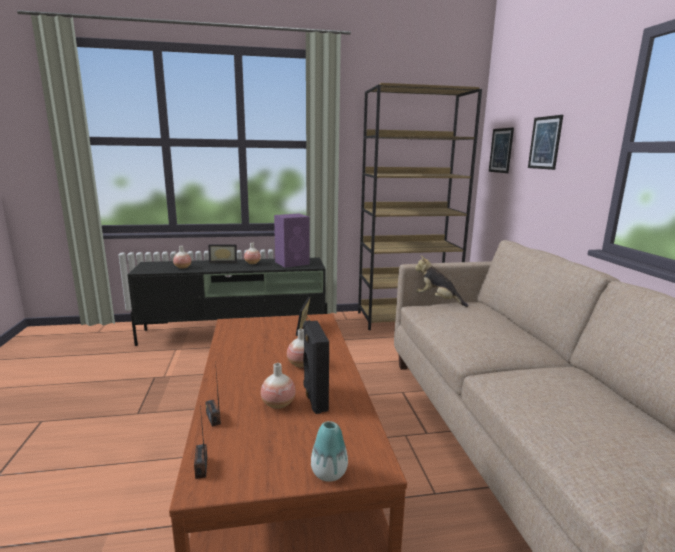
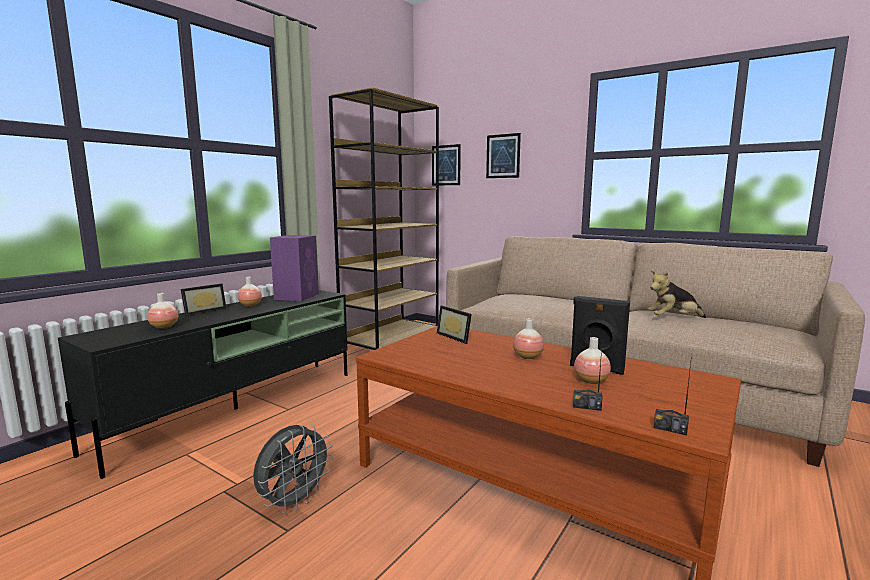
camera: 45 degrees left, 5 degrees down
vase [311,421,348,482] -> none
plush toy [415,255,468,307] -> plush toy moved to [648,270,706,318]
none -> grey fan [253,424,333,514]

